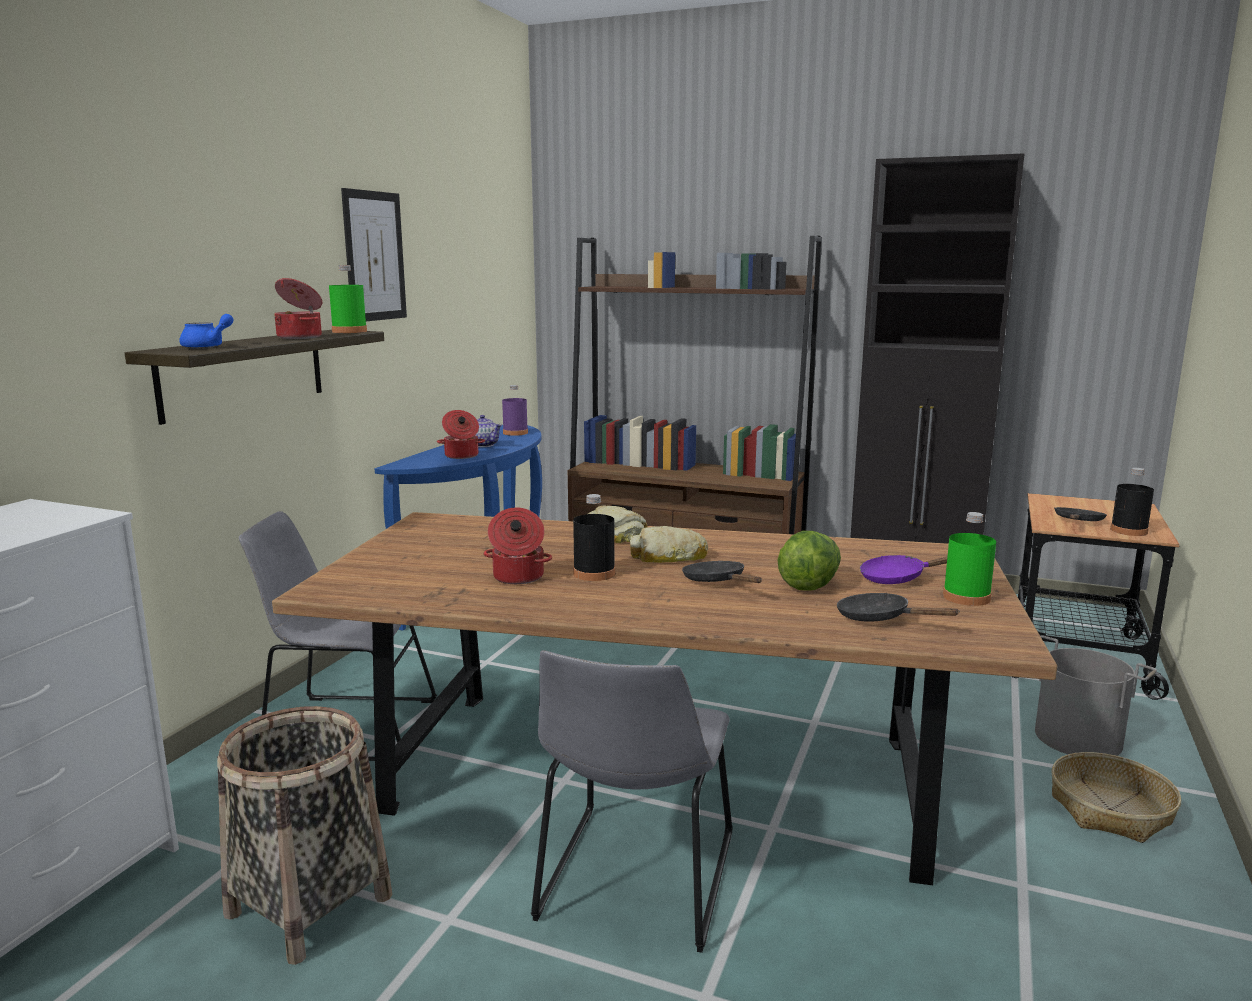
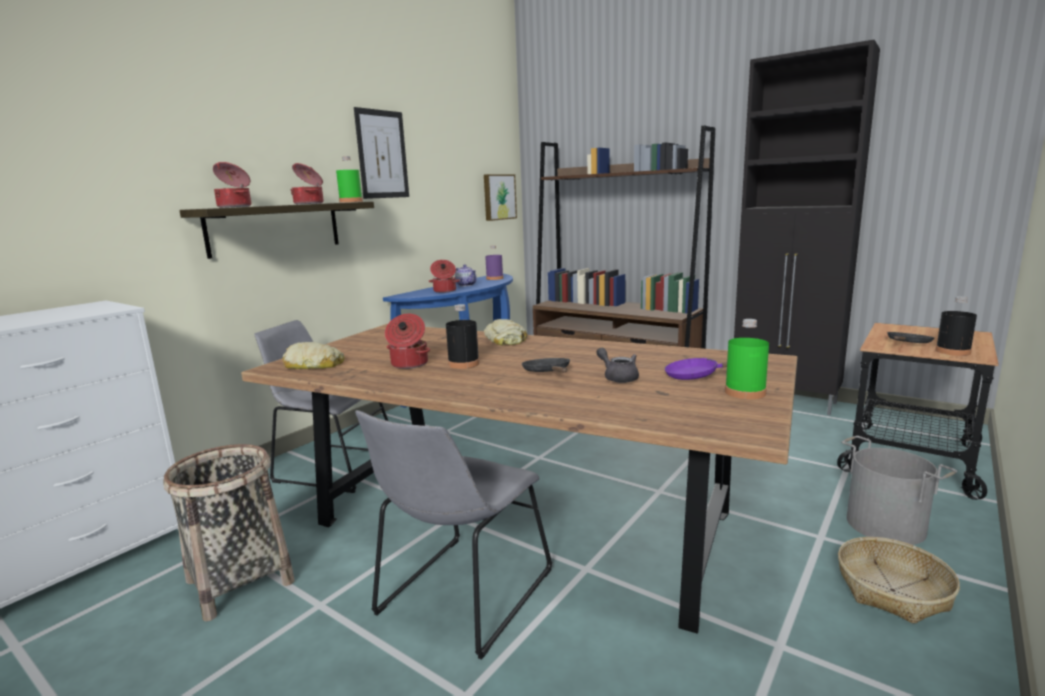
camera: 15 degrees right, 0 degrees up
blue teapot [179,314,234,348] -> cooking pot [213,162,251,208]
bread [630,526,708,563] -> bread moved to [283,342,344,369]
lettuce [777,531,841,591] -> grey teapot [596,348,639,383]
black frying pan [837,593,960,622] -> none
none -> picture [484,174,517,221]

